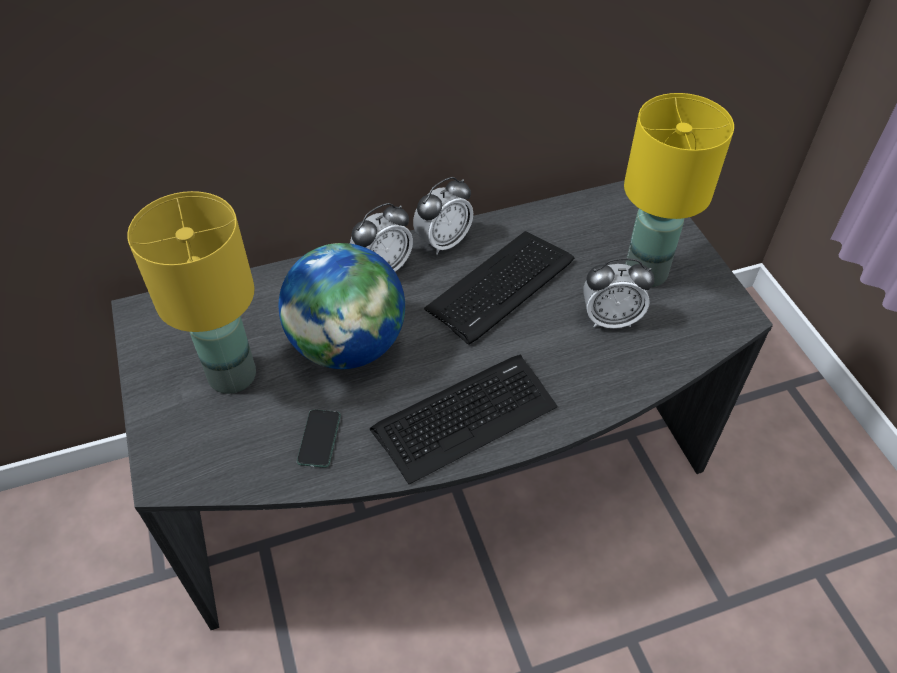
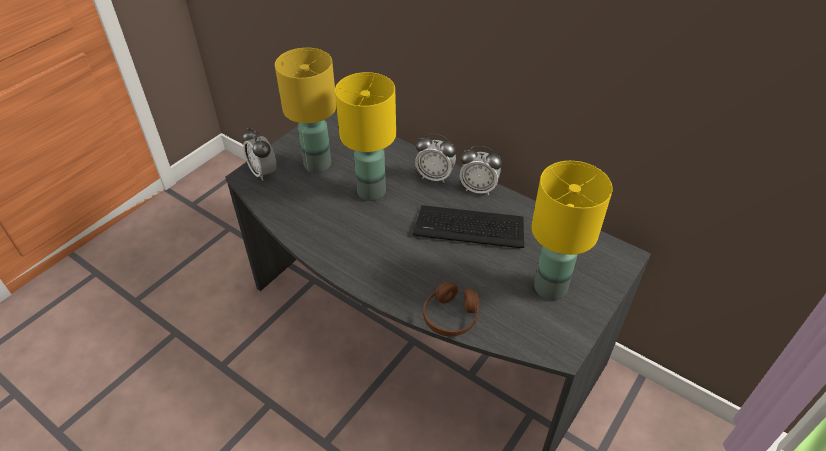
camera: 55 degrees right, 5 degrees down
globe [279,243,405,369] -> yellow table lamp [335,72,396,201]
phone [297,409,341,468] -> none
keyboard [370,354,558,485] -> none
alarm clock [583,258,654,328] -> alarm clock moved to [242,128,277,181]
none -> brown headphones [423,281,479,336]

